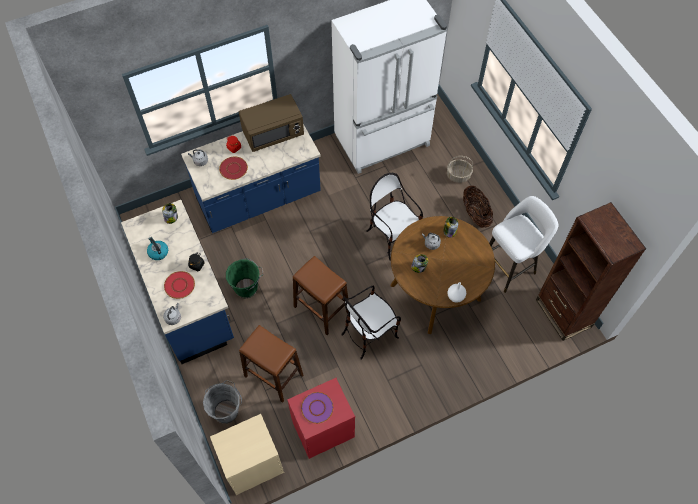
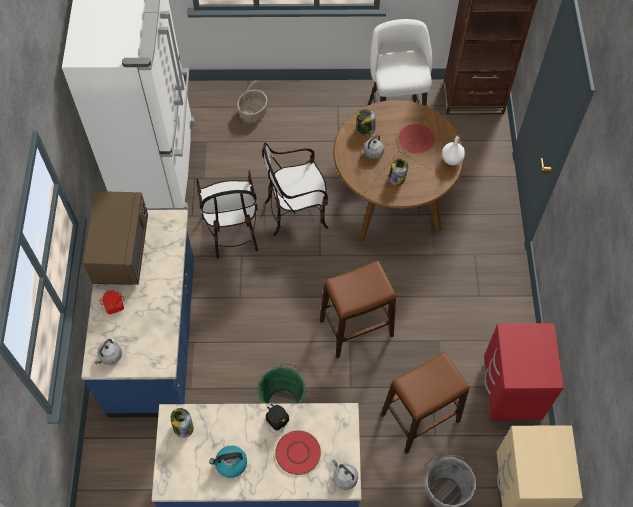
camera: 65 degrees left, 0 degrees up
red plate [219,156,248,180] -> red plate moved to [398,124,435,154]
purple plate [301,392,334,424] -> none
chair [341,286,401,360] -> chair moved to [197,170,258,259]
basket [463,186,493,228] -> none

